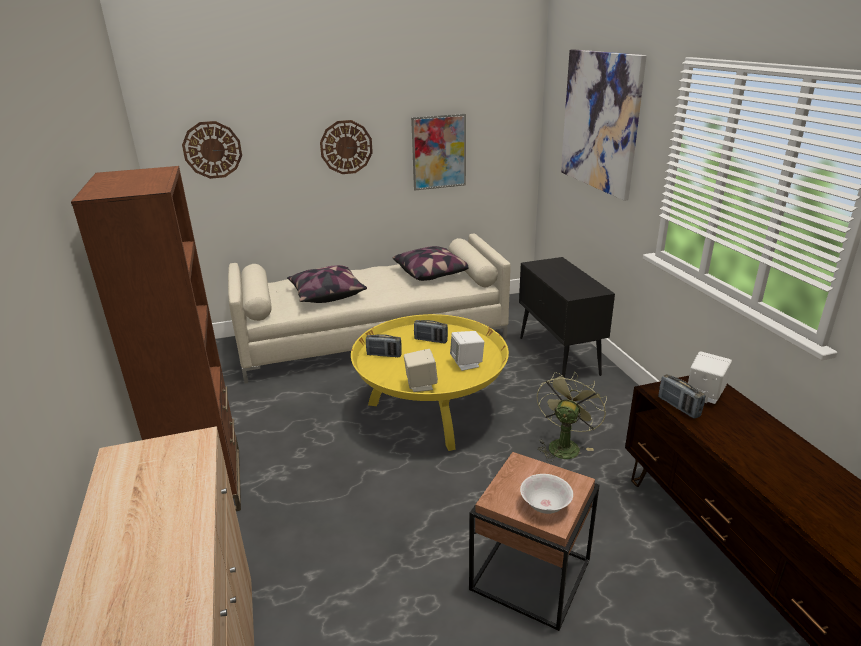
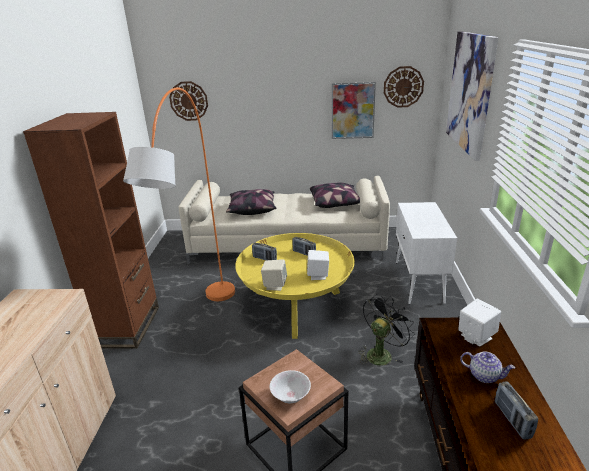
camera: 20 degrees right, 0 degrees up
wall clock [320,120,373,174] -> wall clock moved to [384,66,424,108]
black cabinet [519,257,615,378] -> white cabinet [396,202,457,304]
green fan [537,372,607,462] -> black fan [359,294,414,365]
radio [658,374,705,419] -> radio moved to [495,382,538,440]
none -> orange floor lamp [123,87,235,301]
none -> teapot [460,351,515,383]

